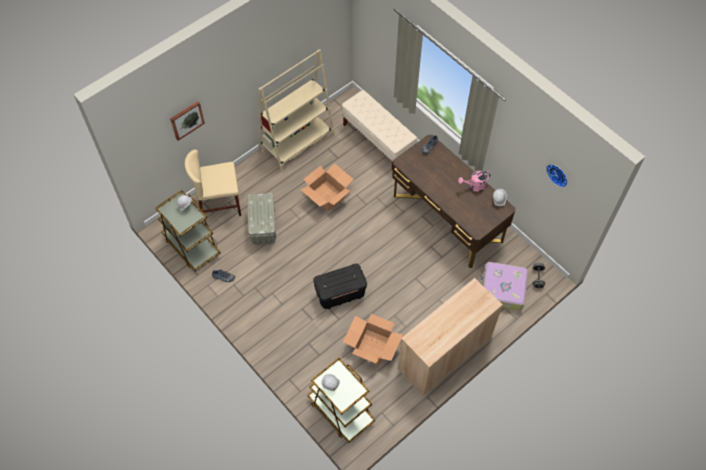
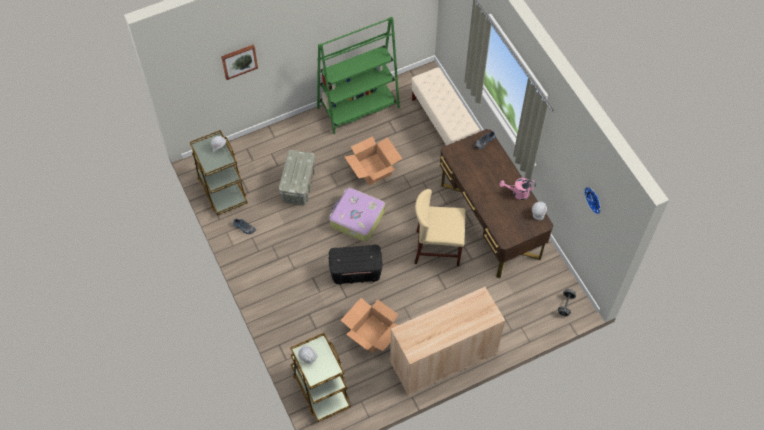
camera: 15 degrees right, 0 degrees up
beige chair [185,150,241,216] -> beige chair moved to [415,189,466,266]
beige bookcase [258,49,335,172] -> green bookcase [317,17,400,134]
suitcase [479,262,528,311] -> suitcase moved to [329,188,385,242]

